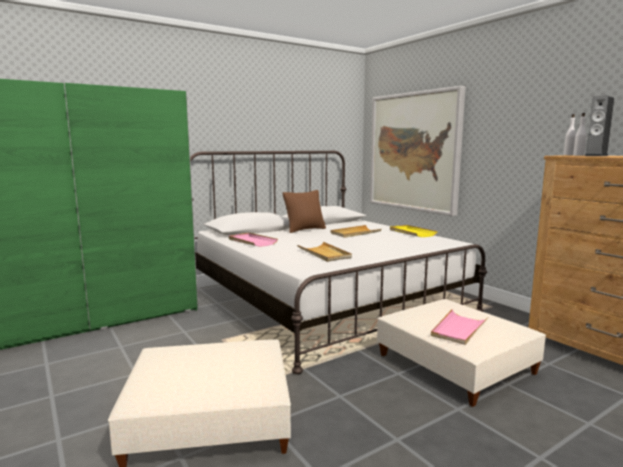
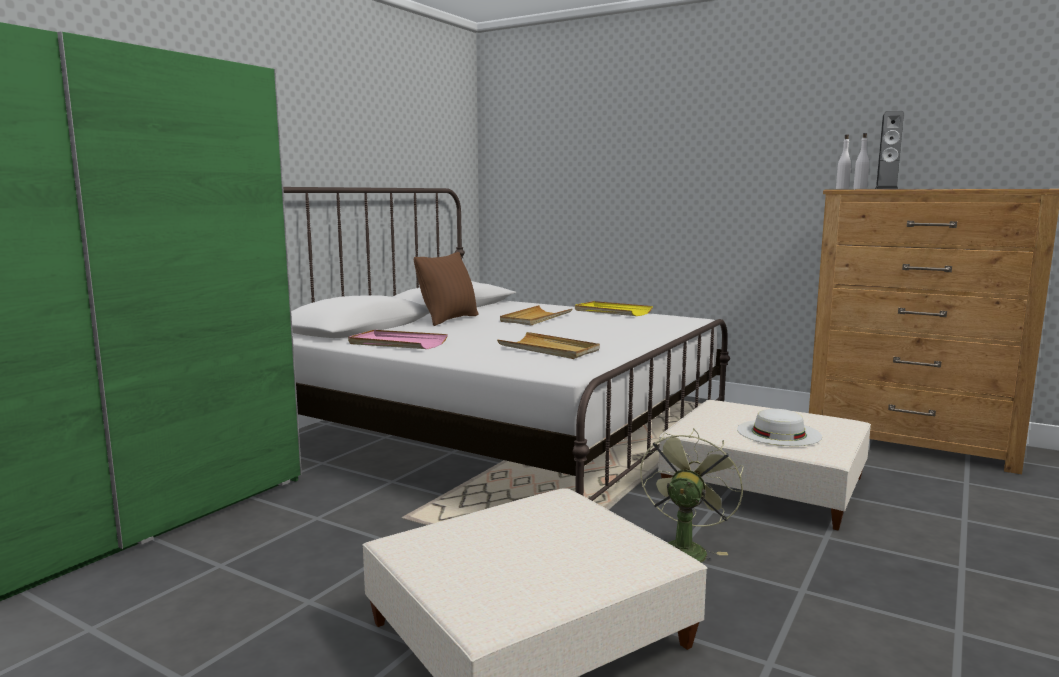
camera: 25 degrees left, 0 degrees up
picture [370,86,466,216] -> none
pink tray [431,309,488,345] -> white hat [737,409,822,446]
none -> green fan [640,428,743,562]

